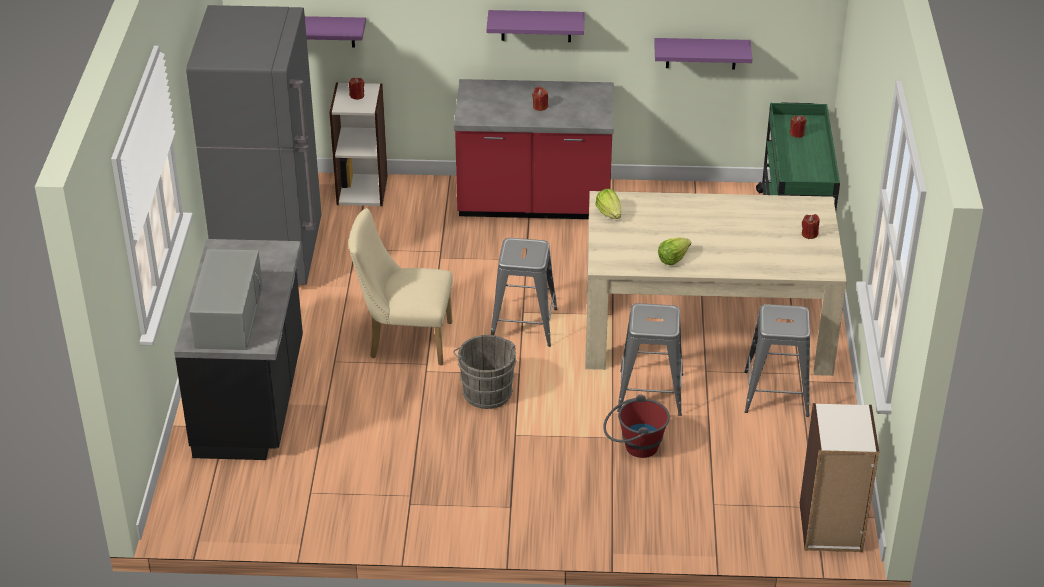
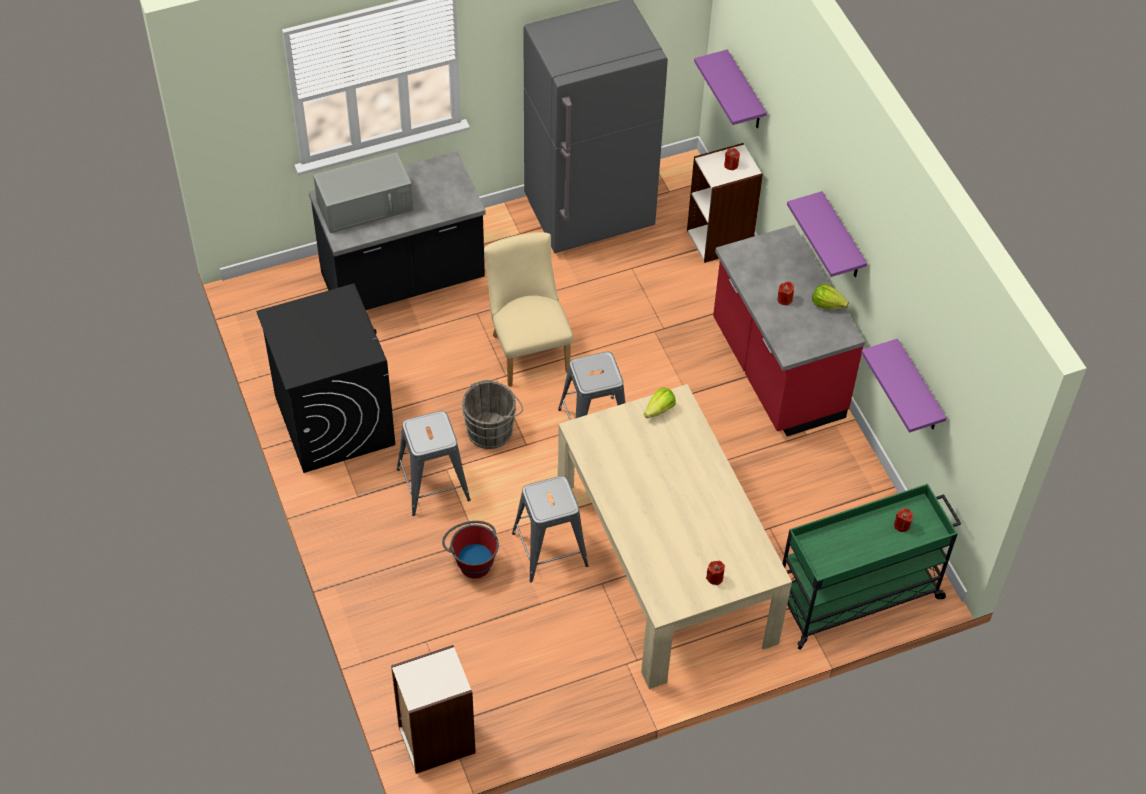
camera: 65 degrees right, 15 degrees up
lettuce [658,237,691,265] -> lettuce moved to [812,284,849,310]
grey stool [744,304,810,417] -> grey stool moved to [397,411,471,516]
none -> black washing machine [256,284,395,473]

